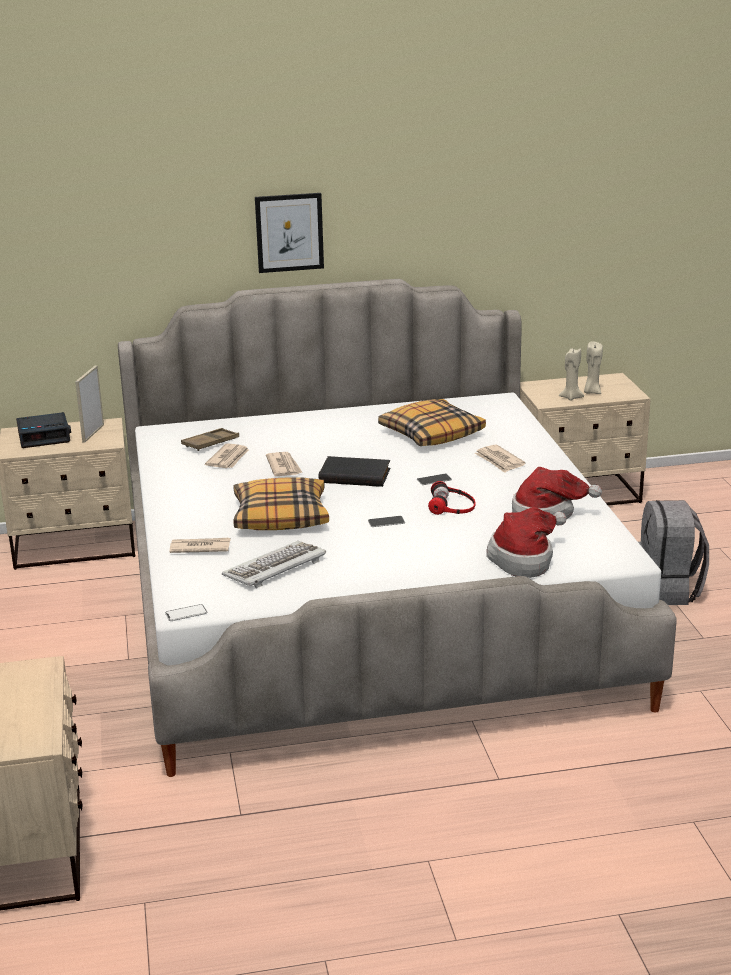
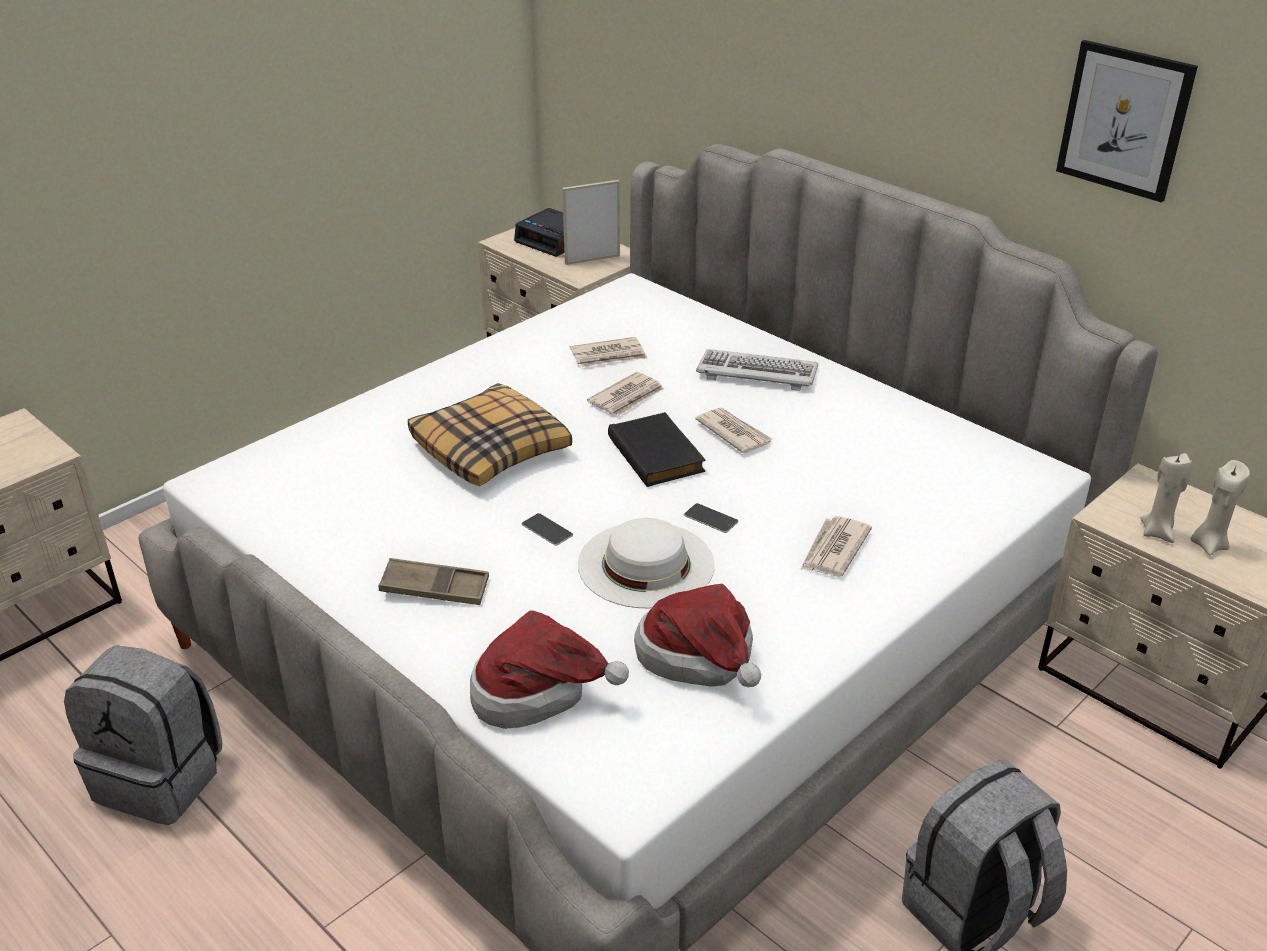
camera: 55 degrees right, 10 degrees up
phone [165,604,207,621] -> none
newspaper [169,538,231,553] -> newspaper moved to [695,407,773,453]
brown tray [181,428,239,451] -> brown tray moved to [379,558,489,605]
keyboard [222,541,326,588] -> keyboard moved to [696,349,818,391]
picture [255,193,324,273] -> picture moved to [1056,40,1198,202]
pillow [378,399,486,446] -> none
headphones [428,481,476,515] -> white hat [578,518,715,608]
none -> grey backpack [64,645,222,825]

